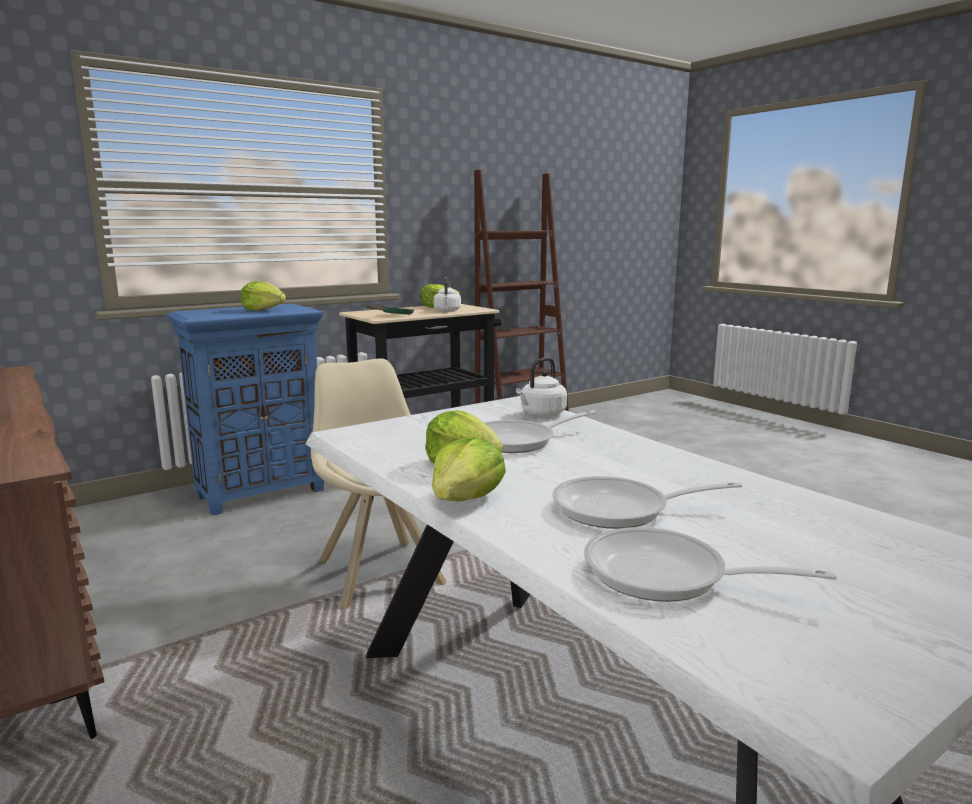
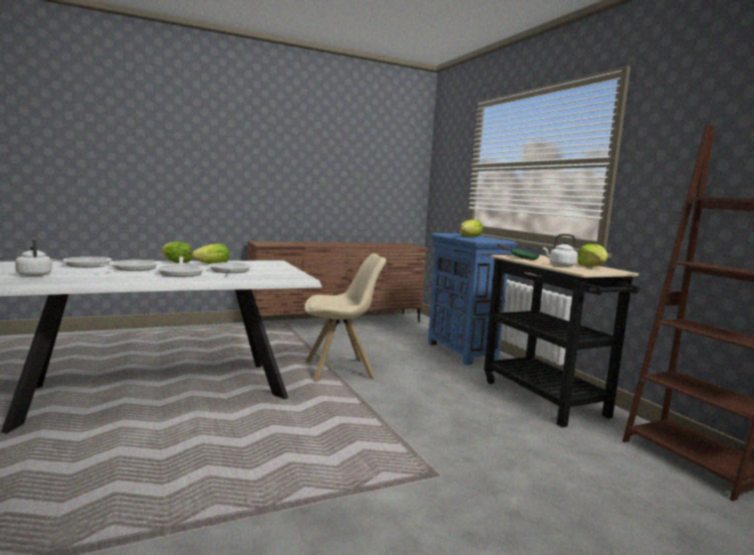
camera: 100 degrees right, 5 degrees down
white kettle [516,357,567,416] -> white kettle moved to [15,238,52,277]
none -> frying pan [157,256,205,277]

